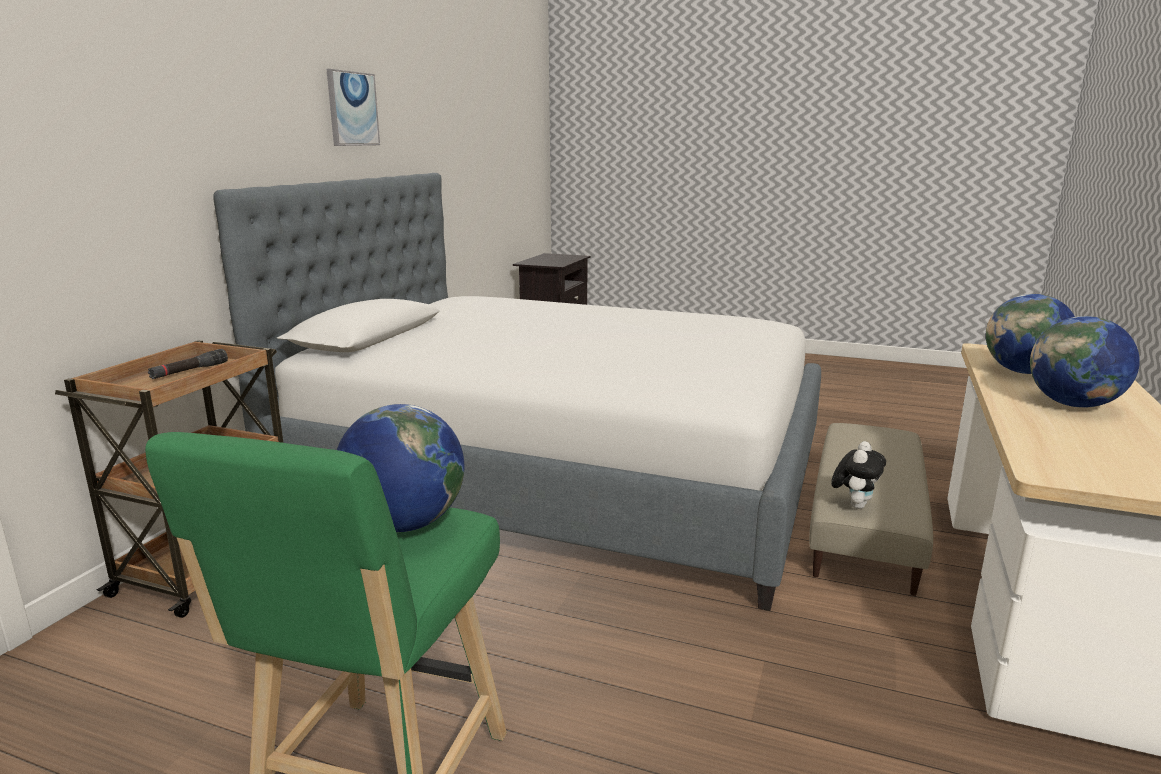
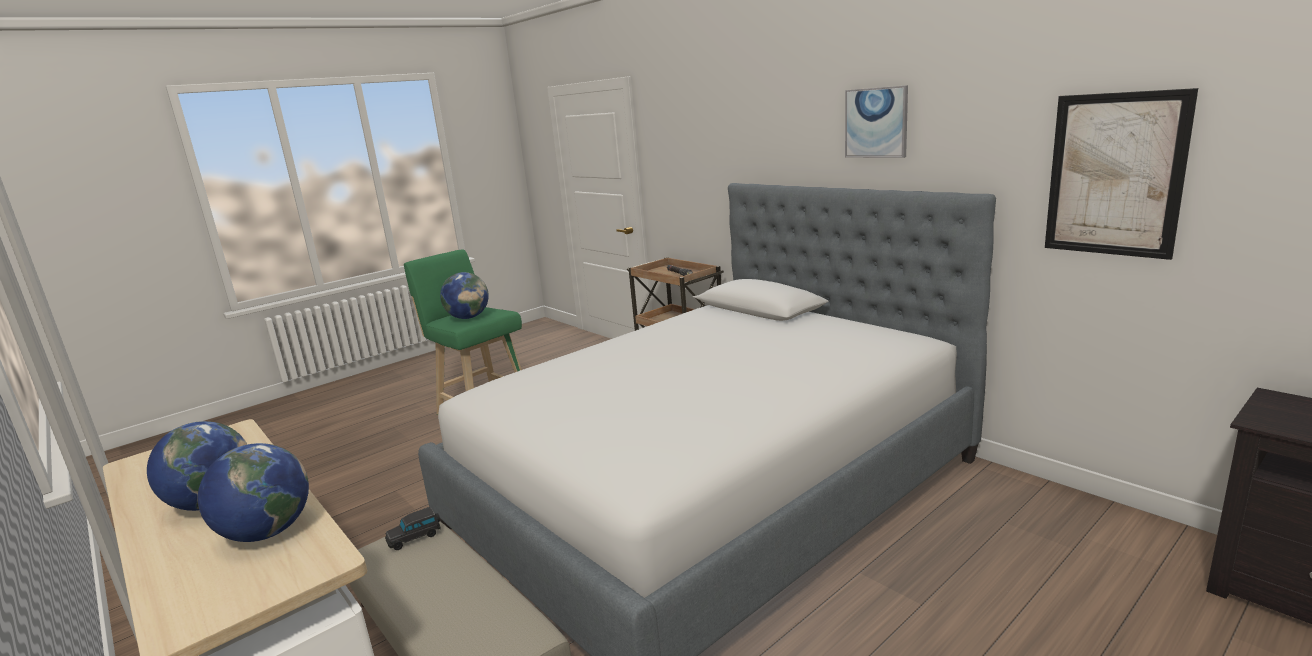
camera: 120 degrees right, 0 degrees up
plush toy [831,441,886,509] -> black toy car [385,507,441,550]
none -> picture [1045,88,1198,260]

